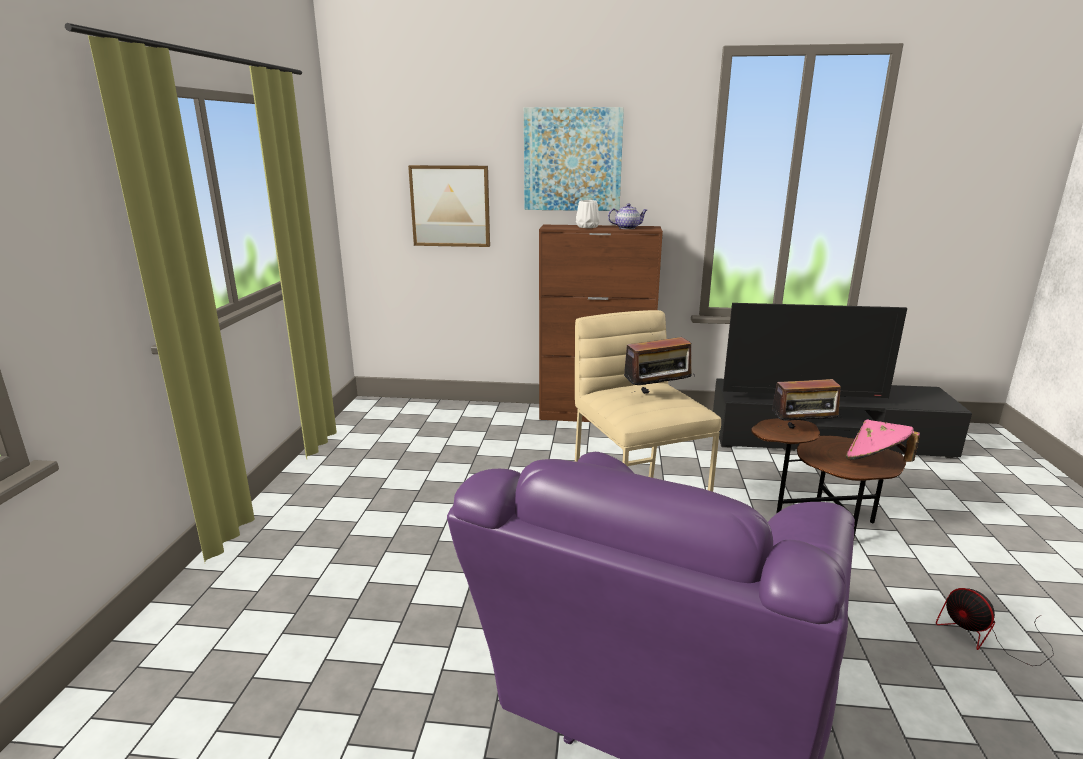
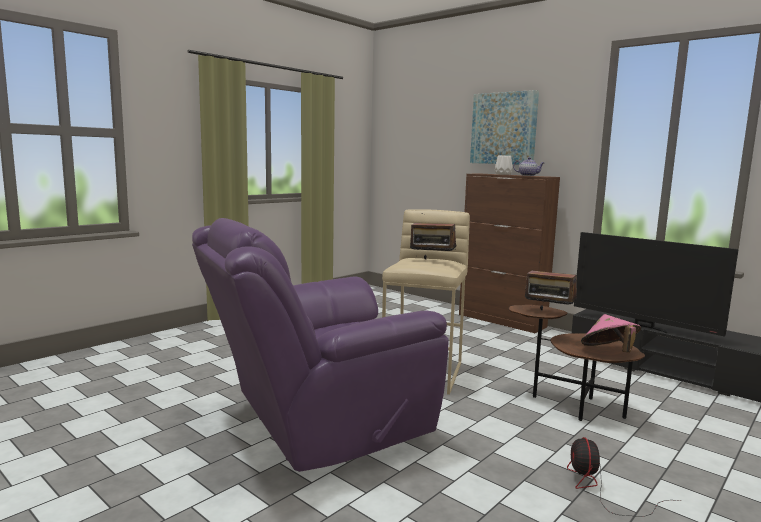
camera: 35 degrees right, 10 degrees down
picture [408,165,490,247] -> none

